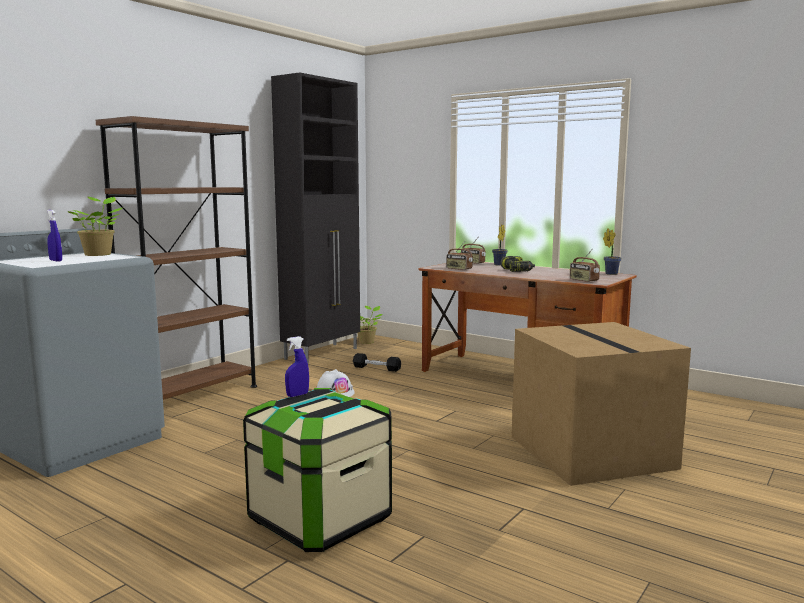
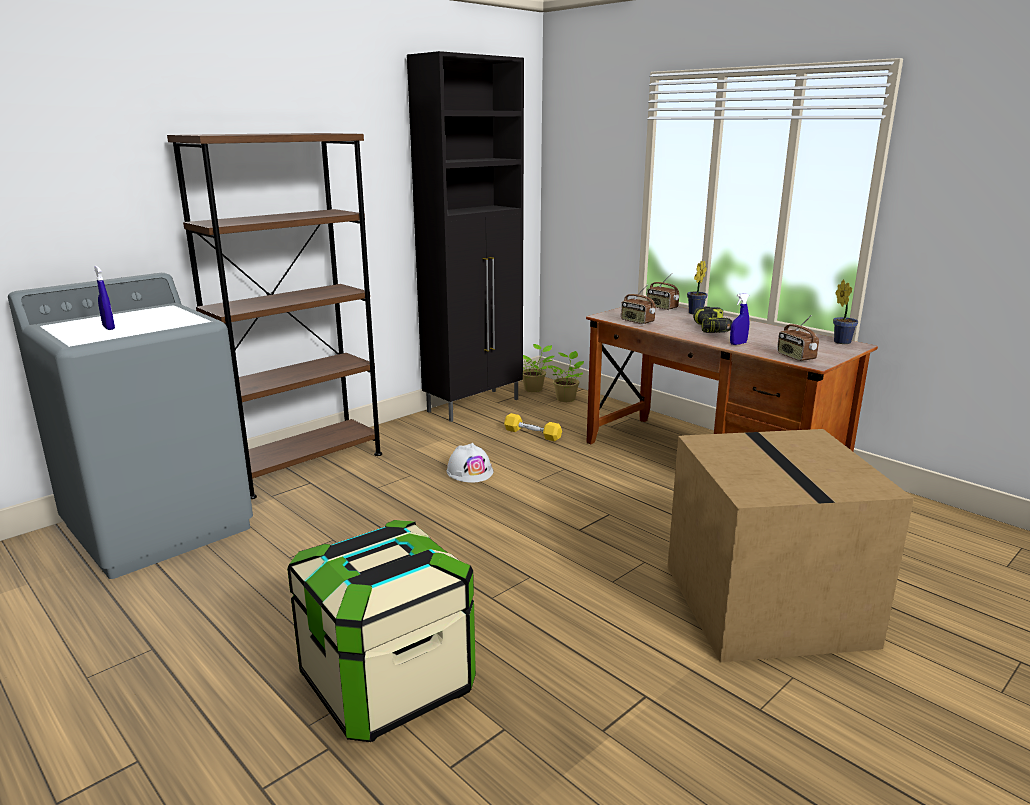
camera: 10 degrees right, 10 degrees up
potted plant [67,197,122,256] -> potted plant moved to [548,351,584,402]
blue spray bottle [285,336,309,397] -> blue spray bottle moved to [730,293,749,345]
black dumbbell [353,353,401,372] -> yellow dumbbell [504,413,562,441]

